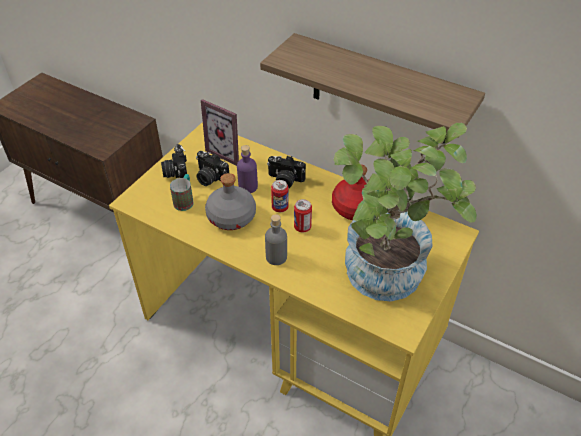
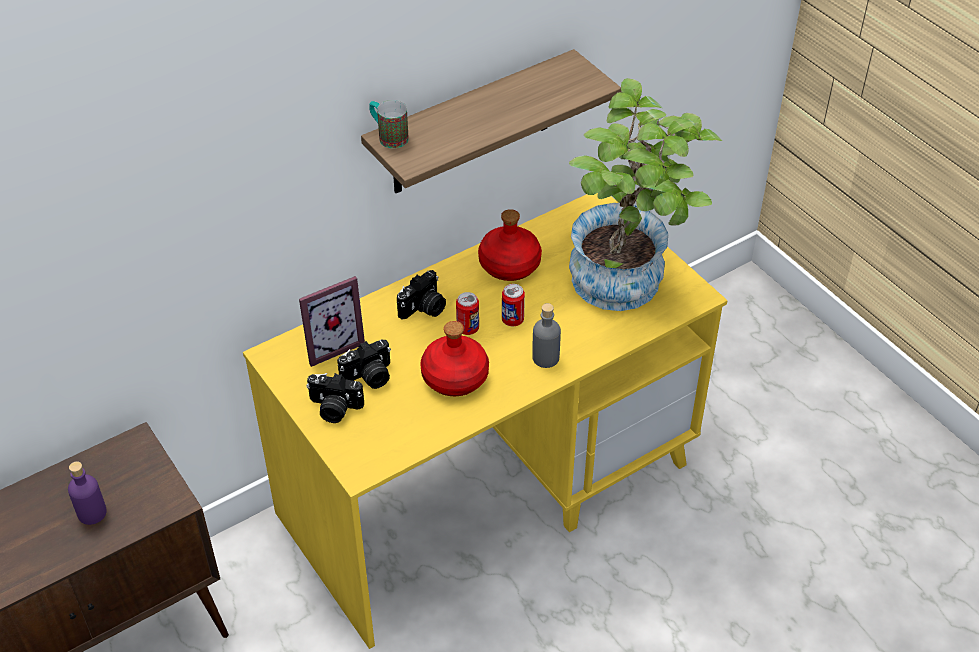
camera: 65 degrees left, 0 degrees up
mug [170,174,194,211] -> mug moved to [369,100,409,148]
grey bottle [205,173,256,230] -> red bottle [420,321,489,396]
purple bottle [237,145,258,193] -> purple bottle moved to [68,461,107,525]

